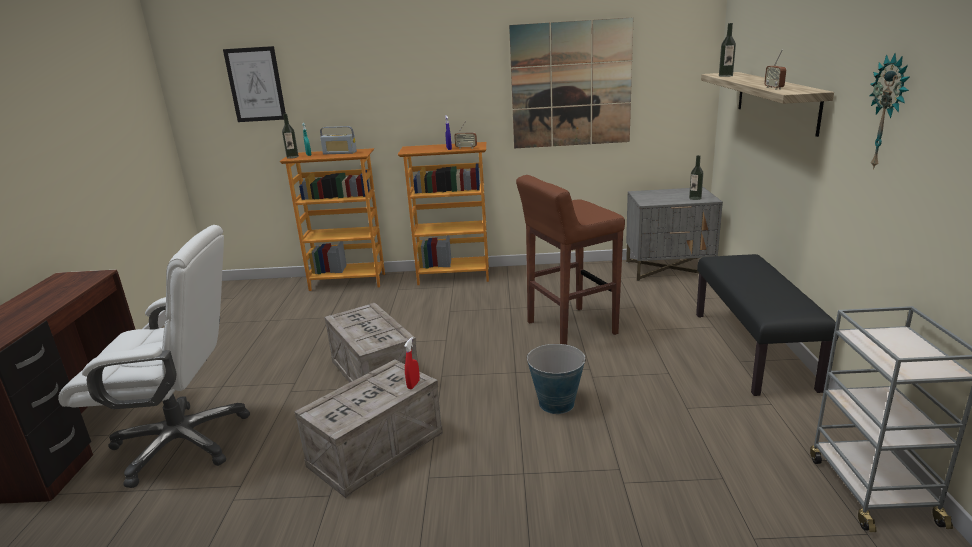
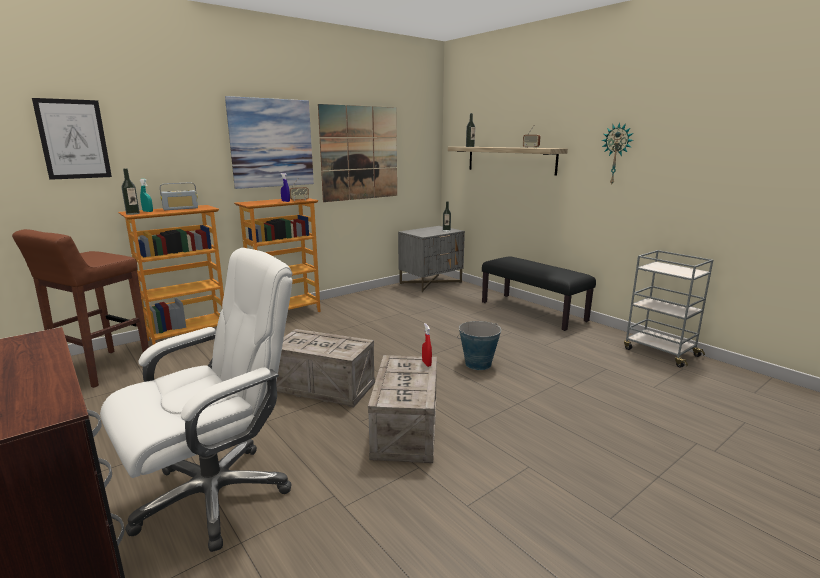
camera: 40 degrees left, 5 degrees down
brown stool [516,175,625,345] -> brown stool moved to [12,229,149,388]
none -> picture [225,96,314,189]

